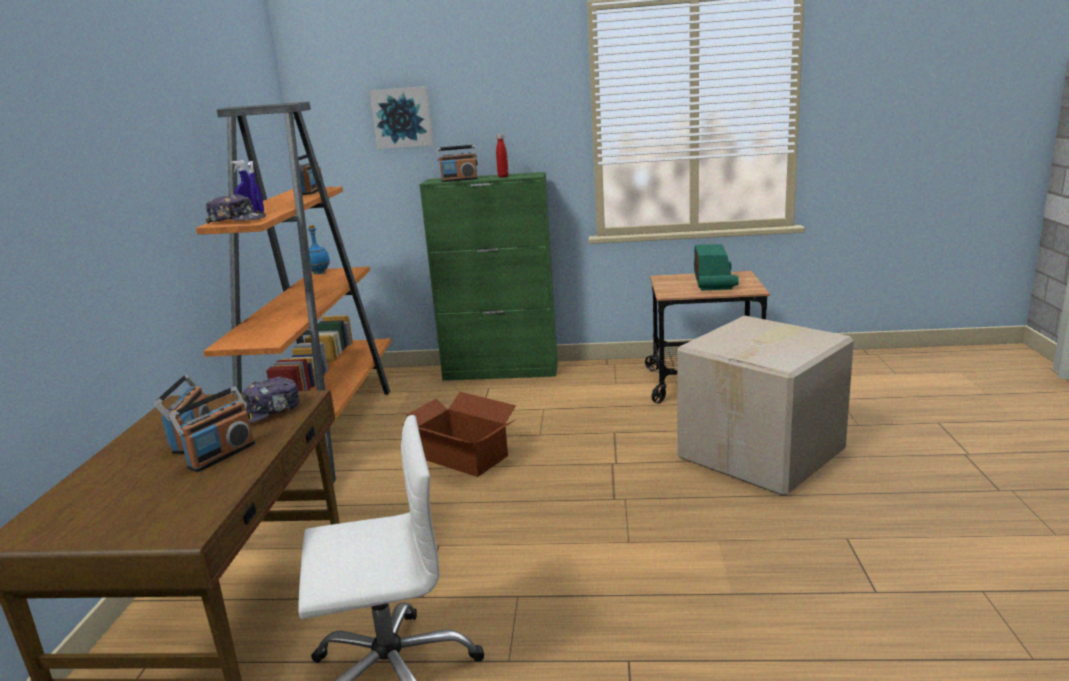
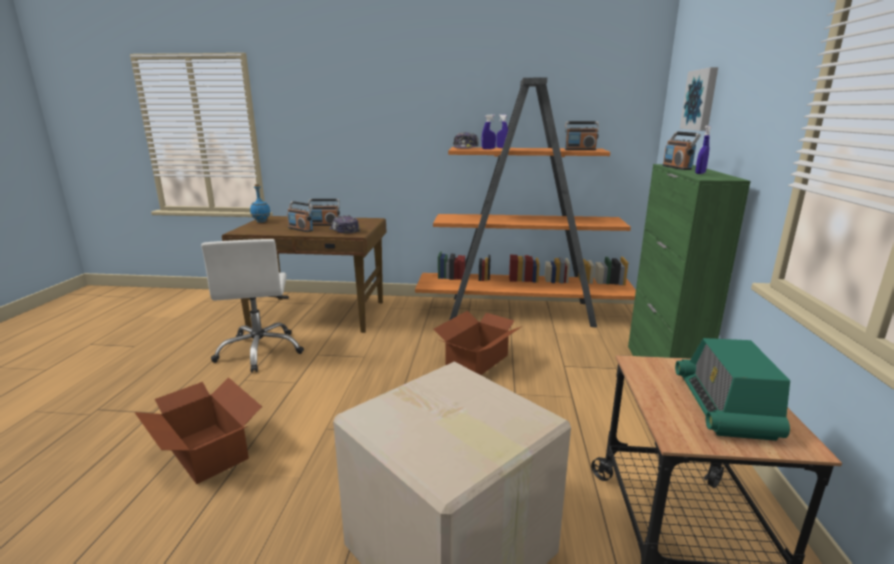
camera: 90 degrees right, 0 degrees up
blue bottle [308,225,330,274] -> blue bottle moved to [250,184,271,223]
red bottle [496,134,509,178] -> blue spray bottle [695,125,711,174]
radio [694,244,739,290] -> radio turned 90 degrees clockwise [675,338,790,441]
none -> cardboard box [134,377,262,484]

